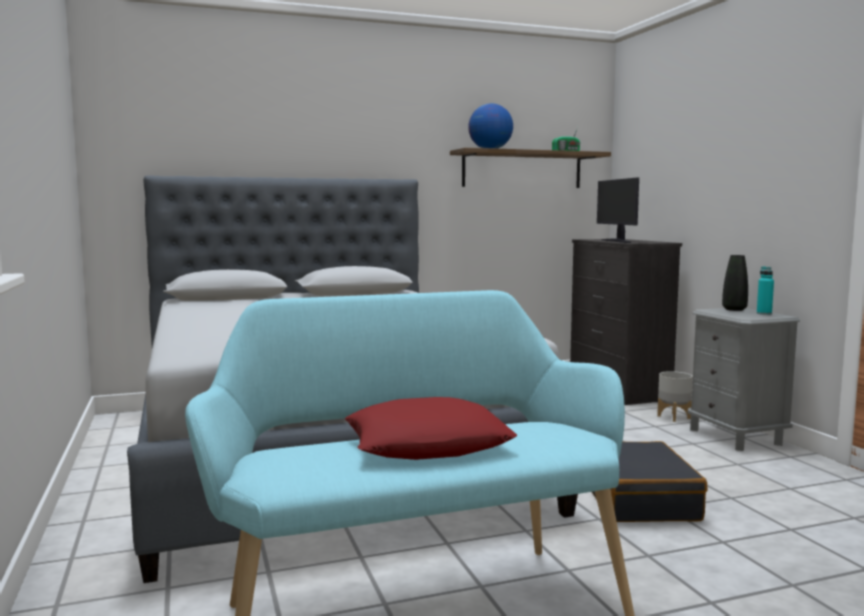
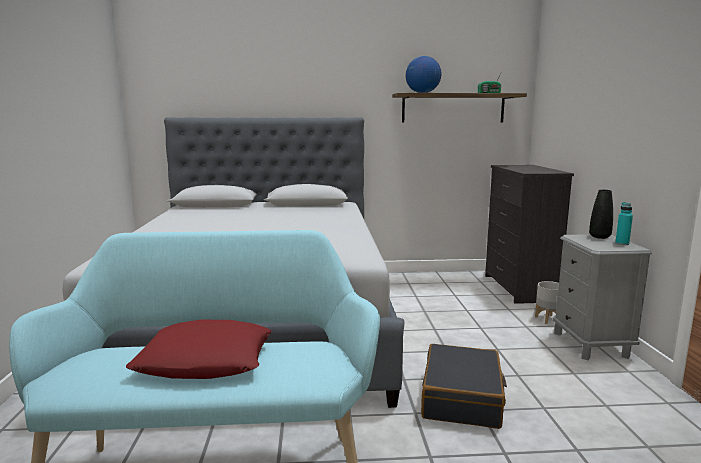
camera: 15 degrees right, 5 degrees up
monitor [597,178,639,243] -> none

